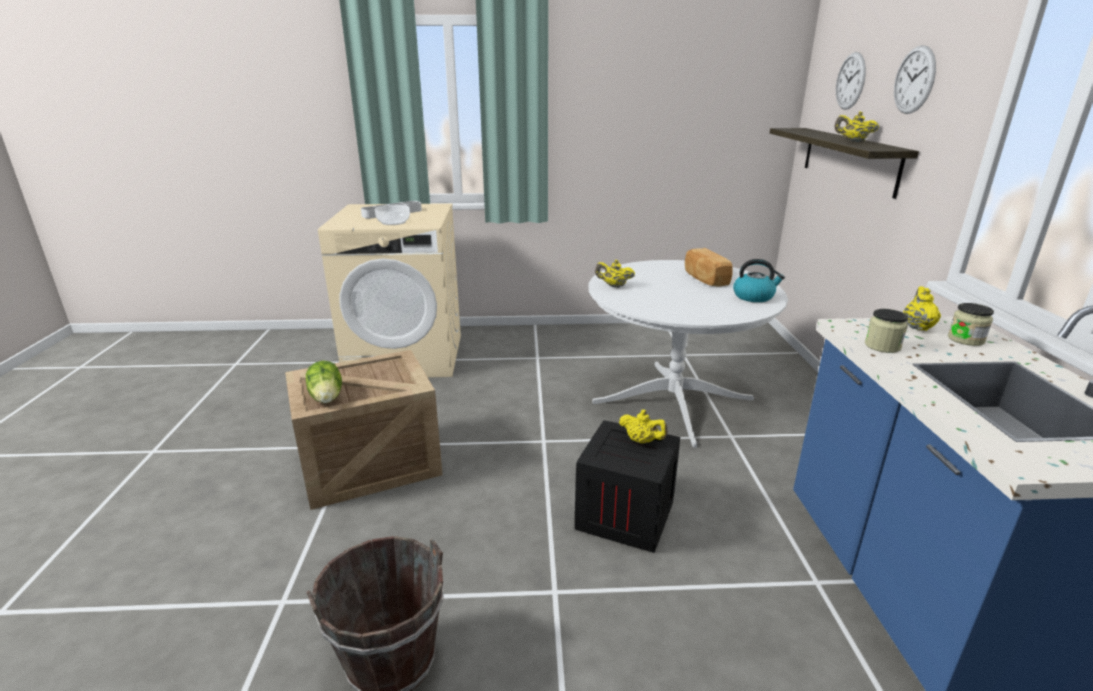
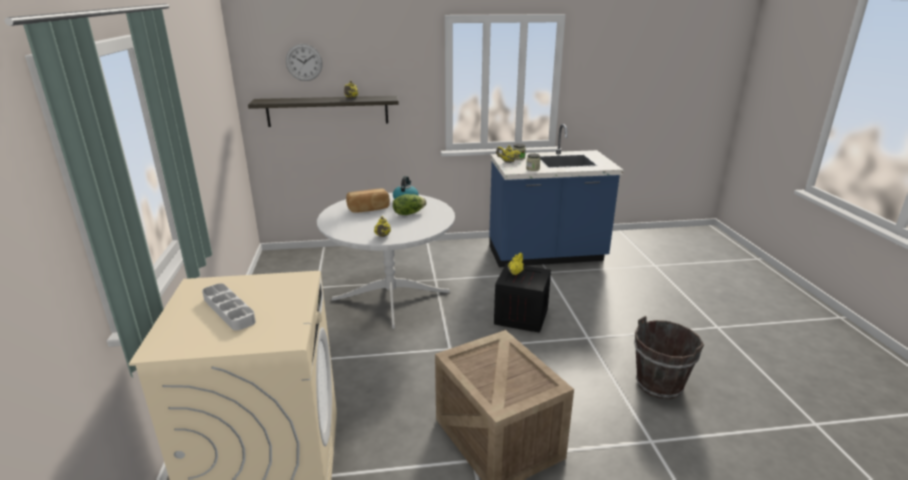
camera: 95 degrees left, 0 degrees up
lettuce [306,361,342,404] -> lettuce moved to [393,194,426,215]
bowl [375,205,410,225] -> none
wall clock [894,45,936,114] -> none

